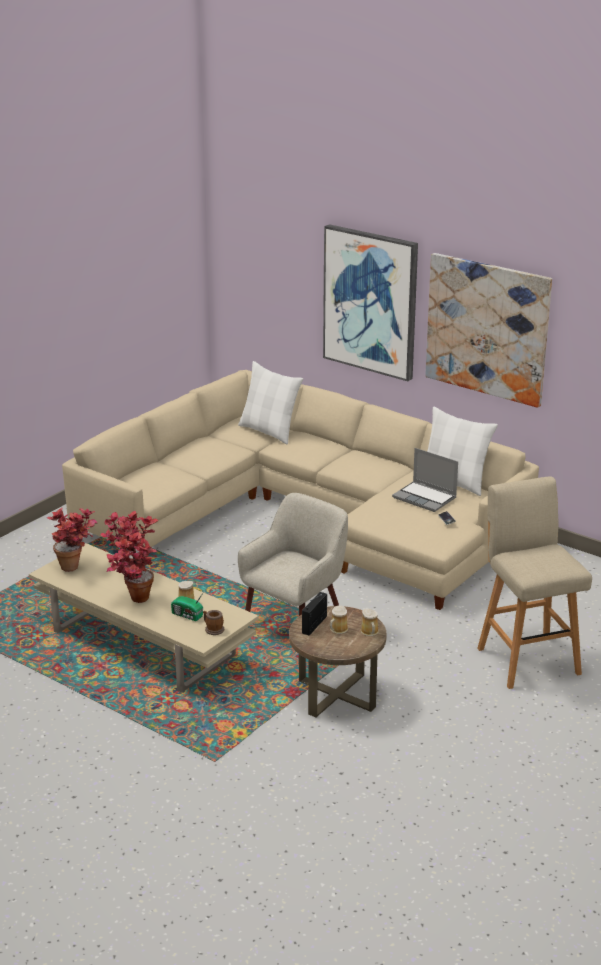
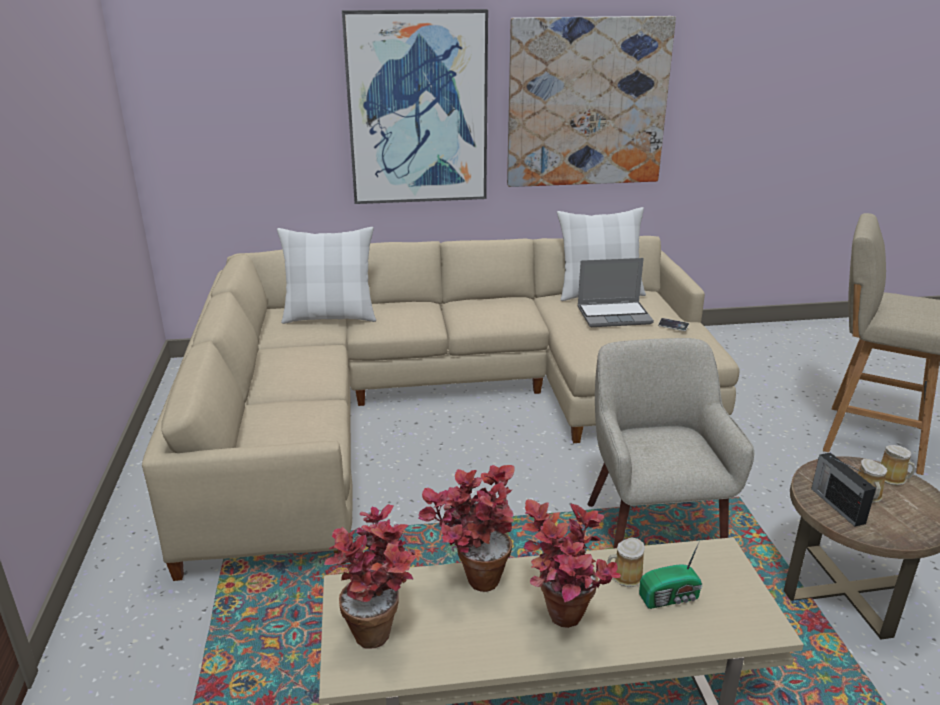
camera: 45 degrees left, 0 degrees up
mug [203,610,224,635] -> none

